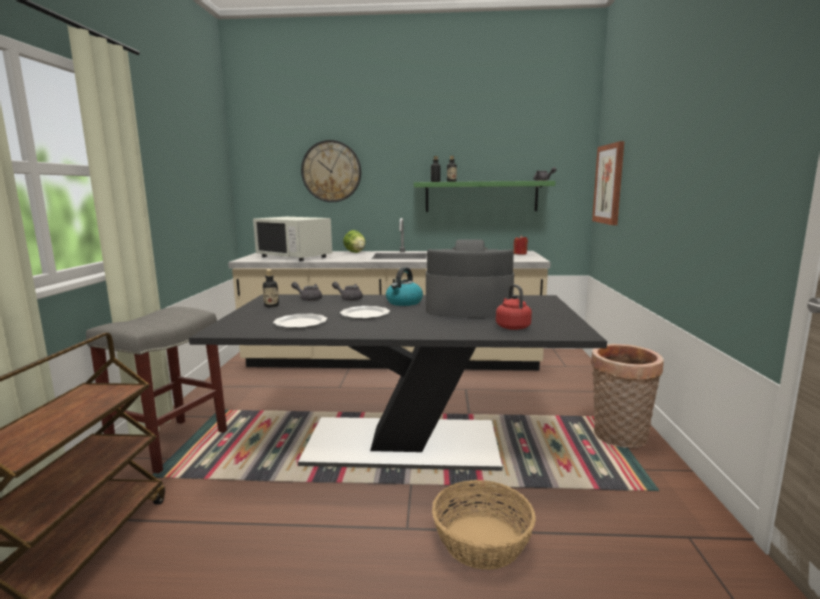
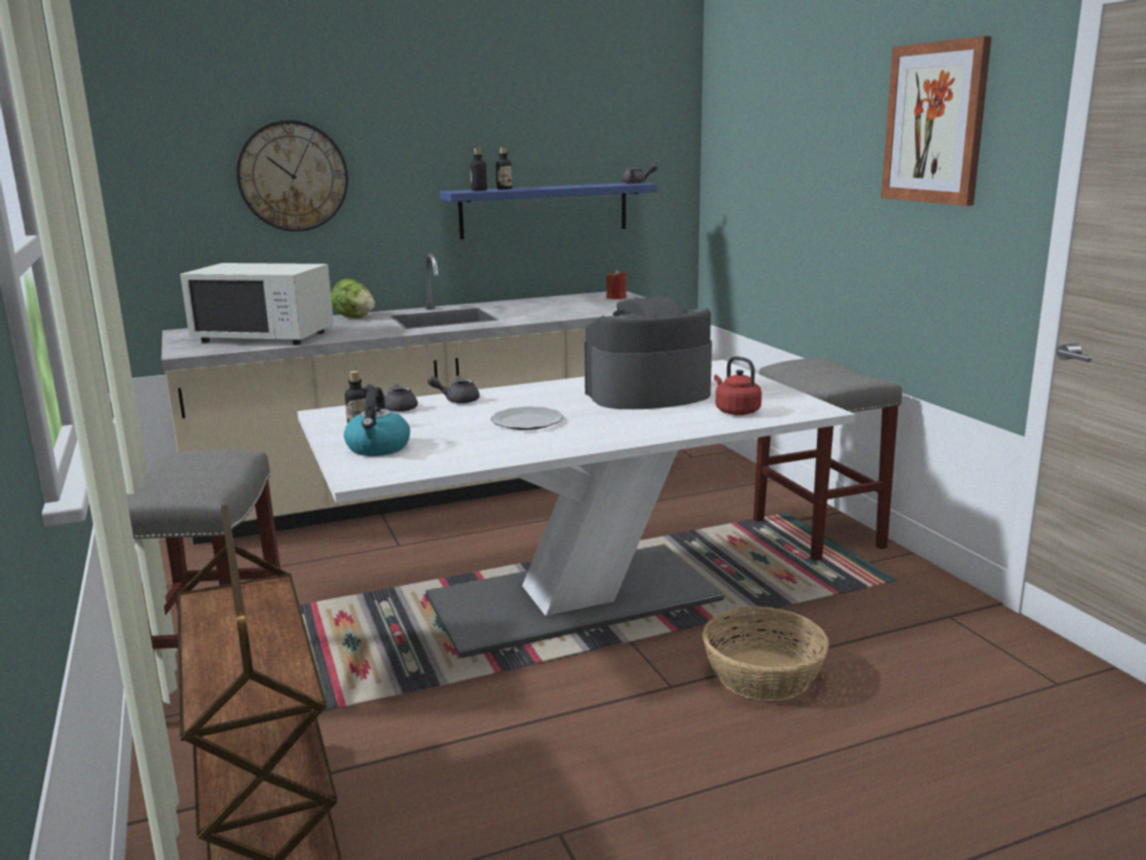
camera: 25 degrees left, 5 degrees up
black dining table [189,294,607,471] -> white dining table [297,360,855,658]
plate [273,313,327,329] -> none
kettle [386,267,423,306] -> kettle moved to [344,387,410,456]
green shelf [414,181,555,212] -> blue shelf [440,182,658,239]
basket [591,344,664,448] -> grey stool [753,358,902,561]
picture [592,141,624,225] -> picture moved to [881,36,992,206]

